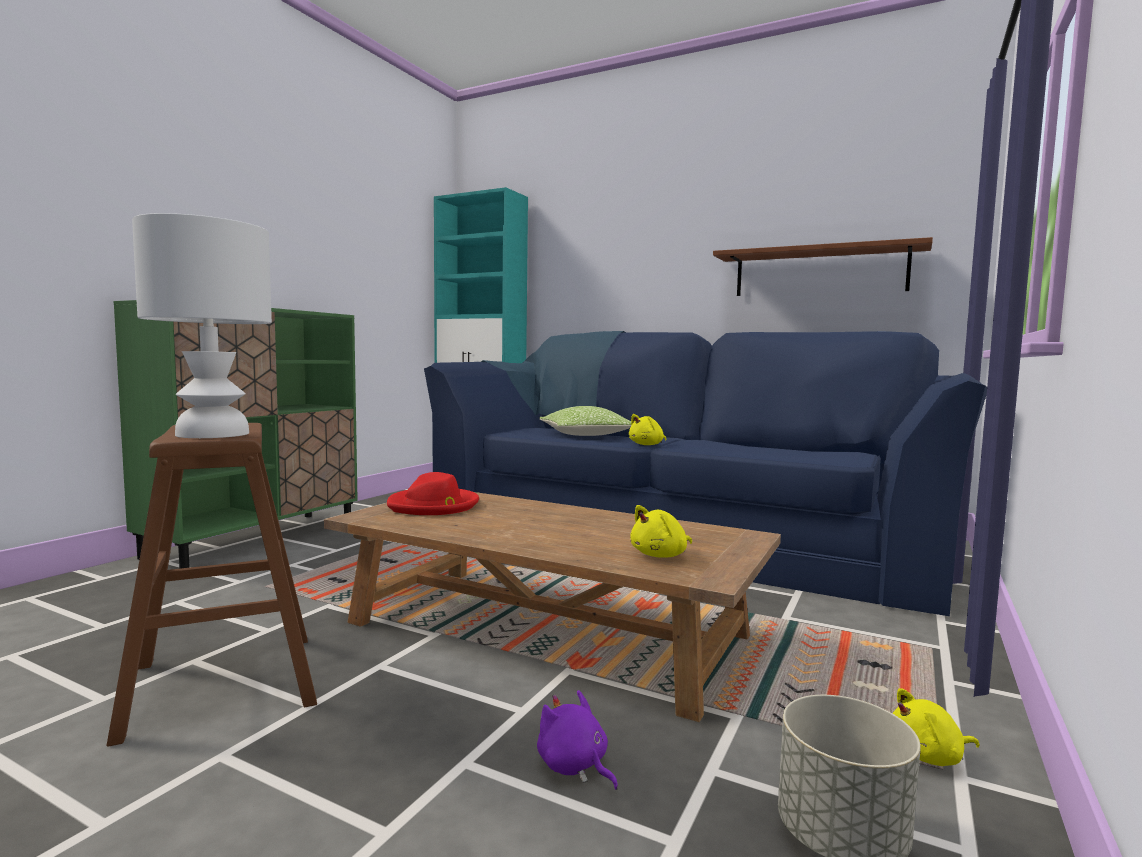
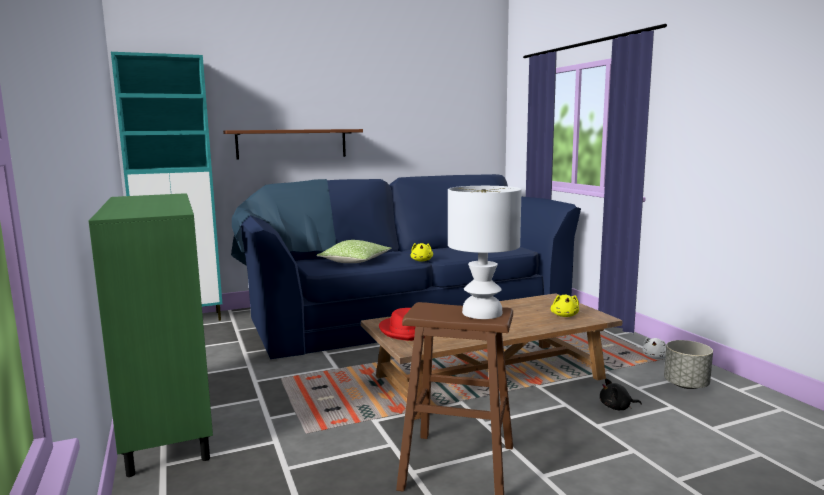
camera: 50 degrees left, 5 degrees up
purple plush toy [537,690,618,790] -> black plush toy [600,379,642,410]
brown shelf [713,237,933,296] -> brown shelf moved to [223,129,363,160]
yellow plush toy [893,688,980,766] -> white plush toy [643,337,666,359]

